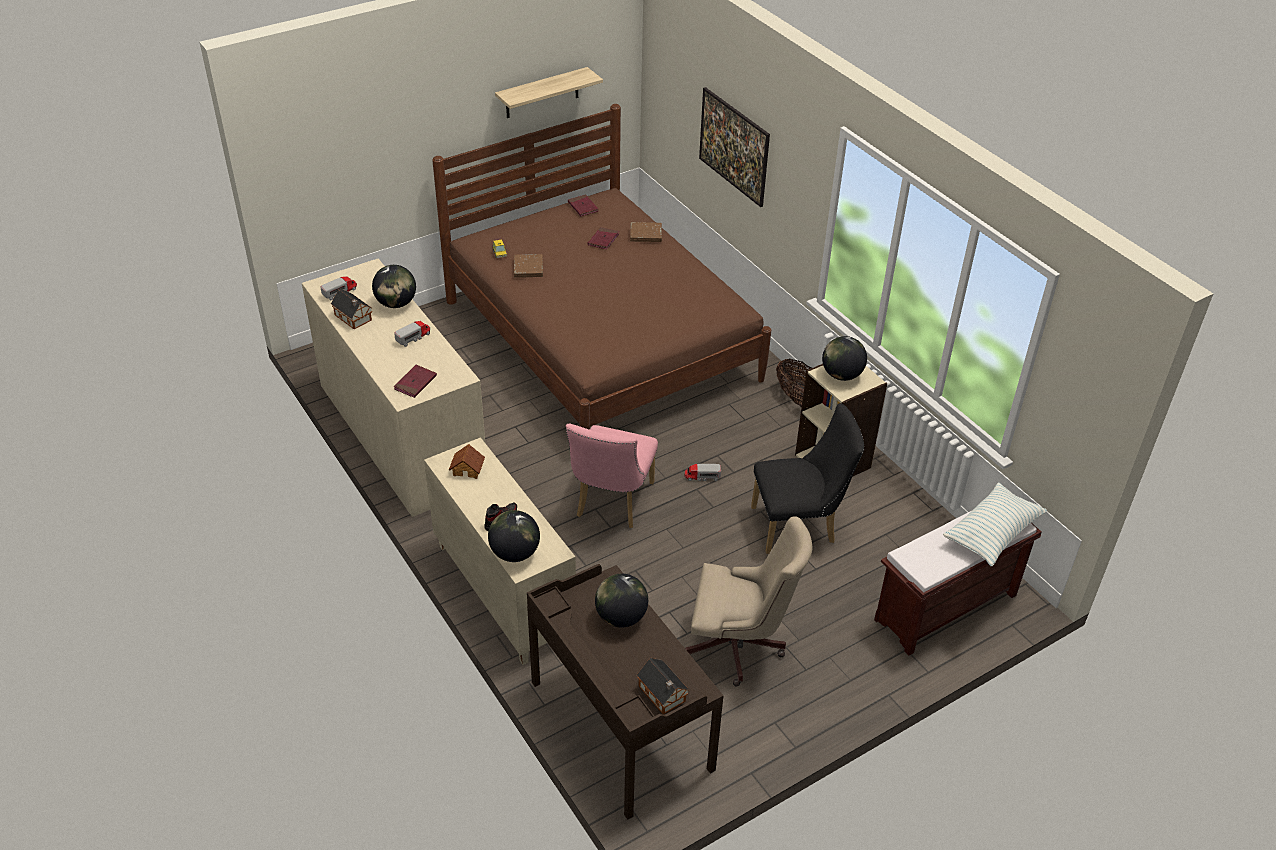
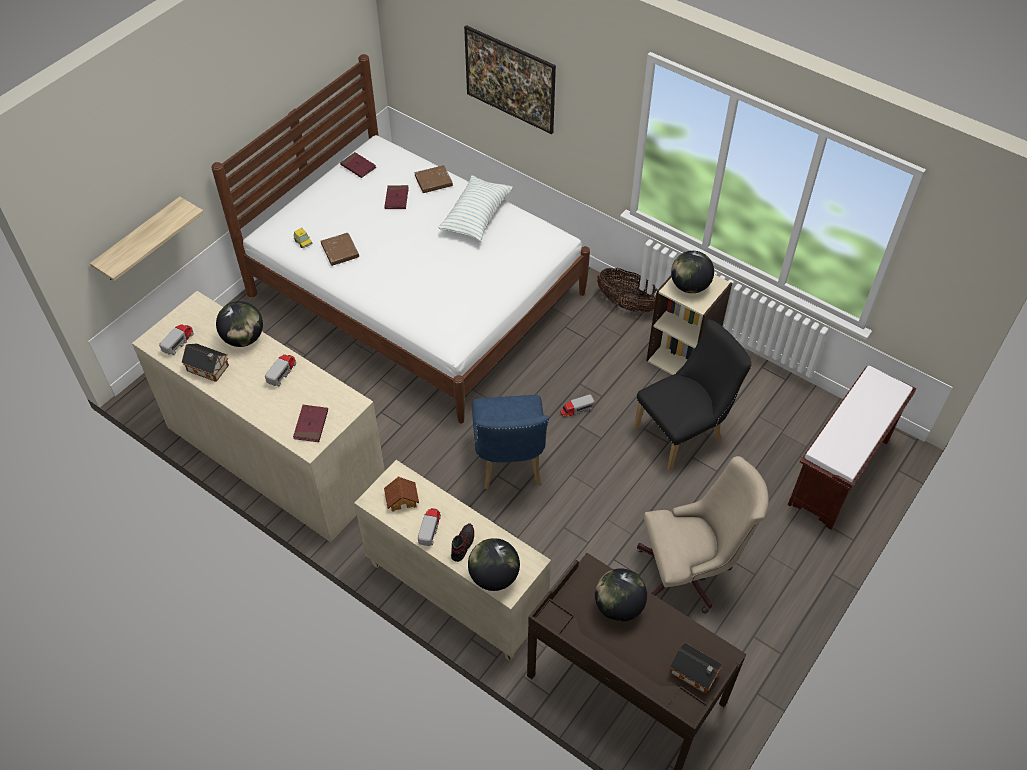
camera: 20 degrees left, 10 degrees up
brown bed [432,104,771,430] -> white bed [211,54,590,423]
shelf [495,67,603,118] -> shelf moved to [90,197,204,281]
pink chair [566,424,658,528] -> blue chair [472,395,549,489]
pillow [943,482,1047,566] -> pillow moved to [438,175,513,242]
none -> toy truck [418,508,441,546]

